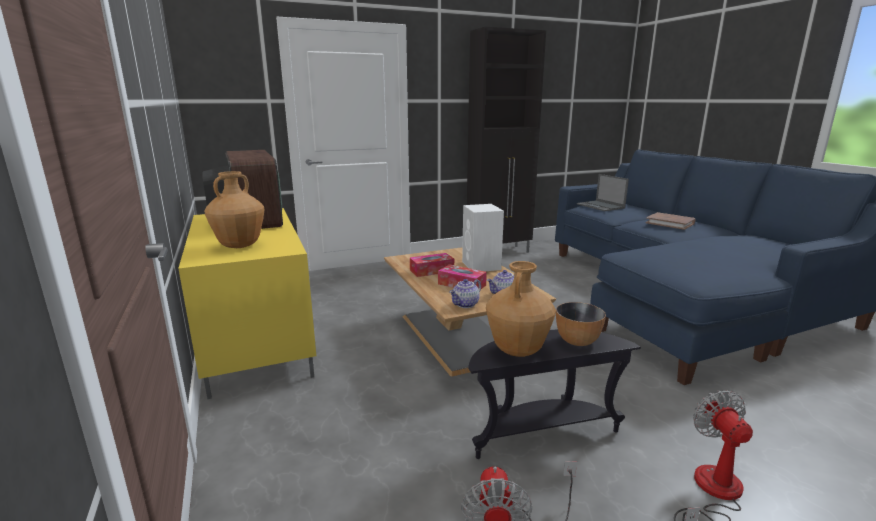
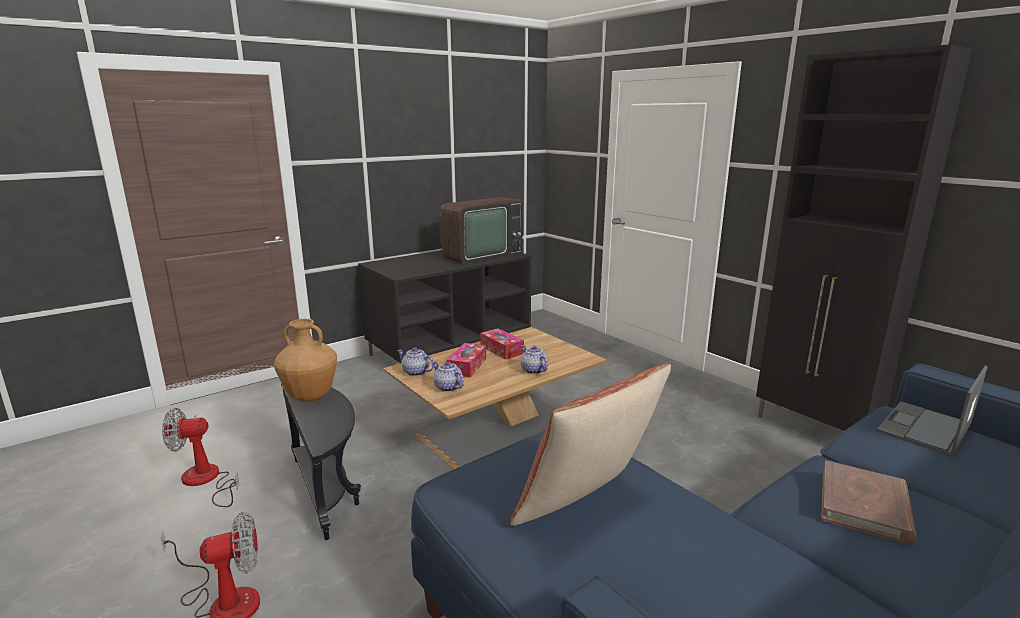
camera: 75 degrees right, 0 degrees up
yellow tv stand [178,208,316,399] -> black tv stand [358,250,532,363]
brown vase [204,171,264,248] -> none
white speaker [462,204,504,271] -> teapot [521,345,548,374]
bowl [556,302,606,346] -> none
none -> pillow [510,363,671,526]

